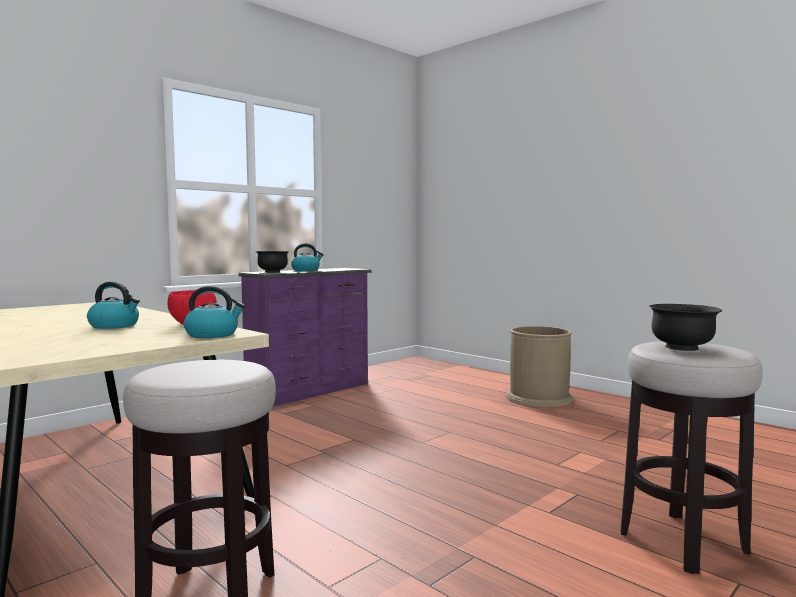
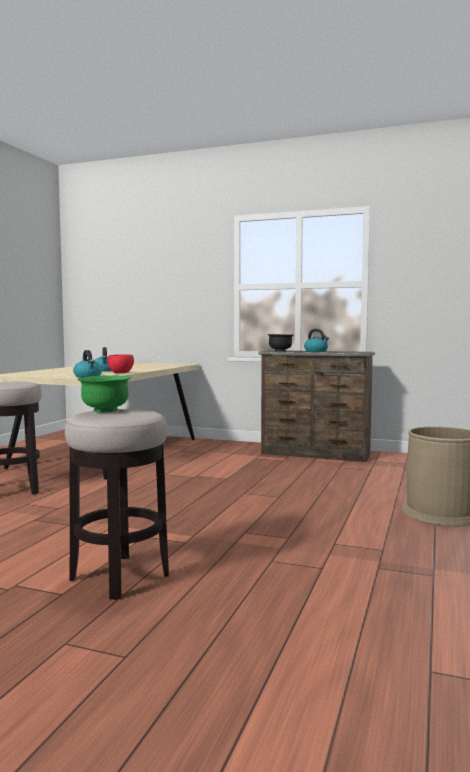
camera: 65 degrees right, 0 degrees up
purple dresser [239,268,372,406] -> brown dresser [258,350,375,462]
black bowl [649,304,722,351] -> green bowl [77,376,131,412]

